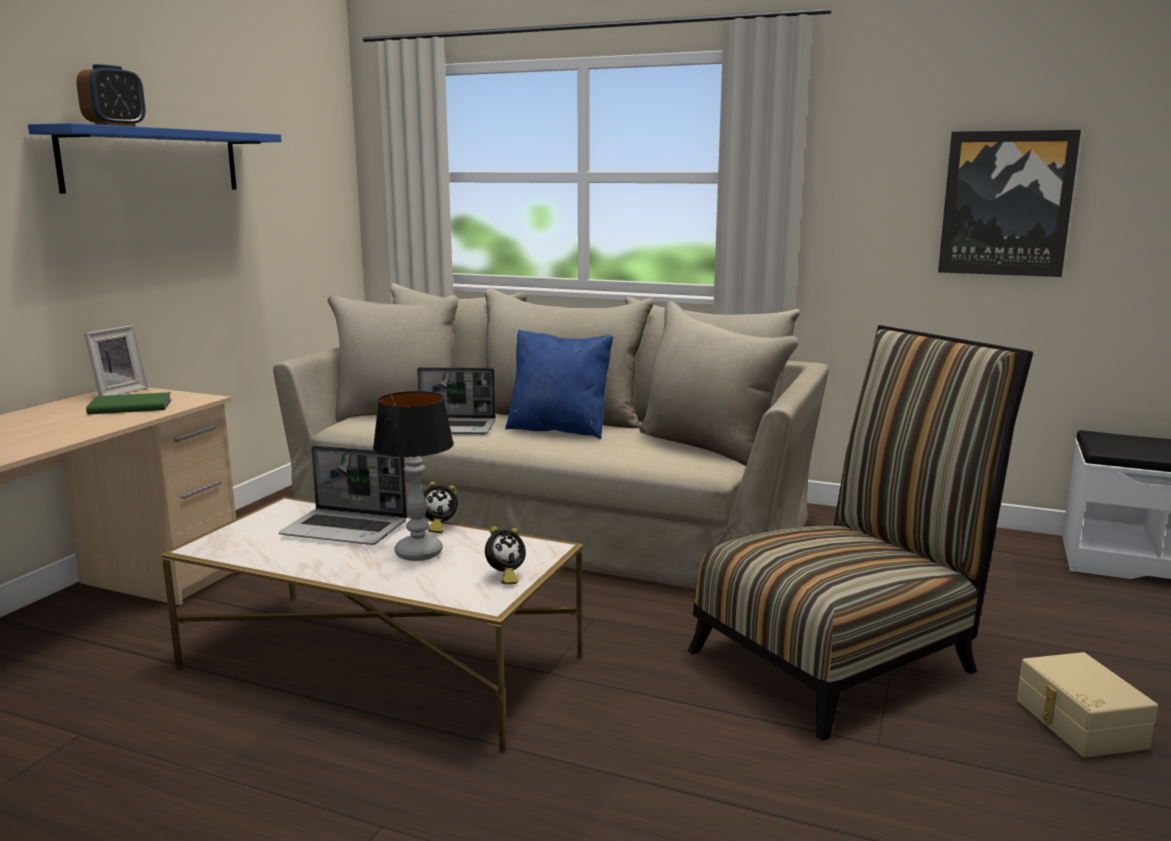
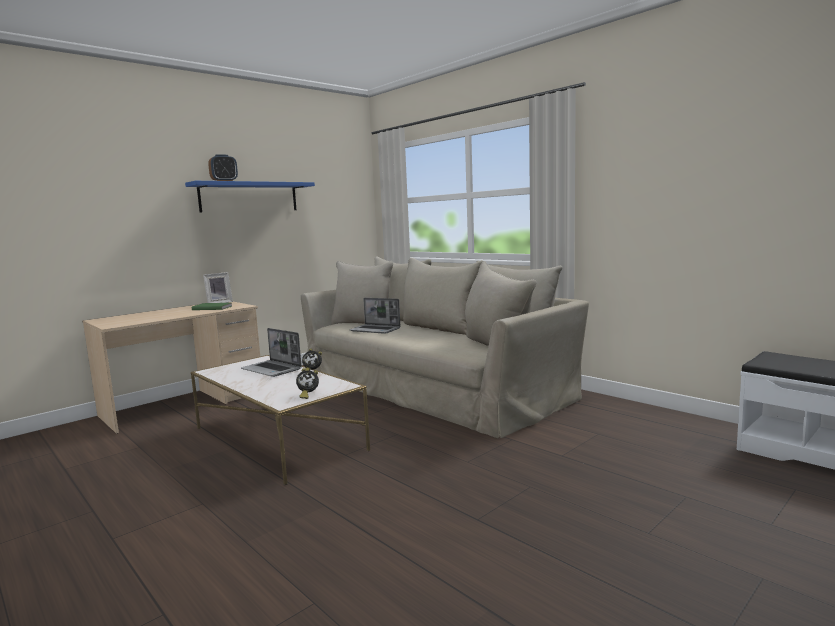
camera: 25 degrees right, 5 degrees down
table lamp [373,391,454,561] -> none
blue pillow [506,329,613,439] -> none
chair [688,325,1033,741] -> none
picture [938,130,1081,277] -> none
beige storage box [1017,652,1158,757] -> none

